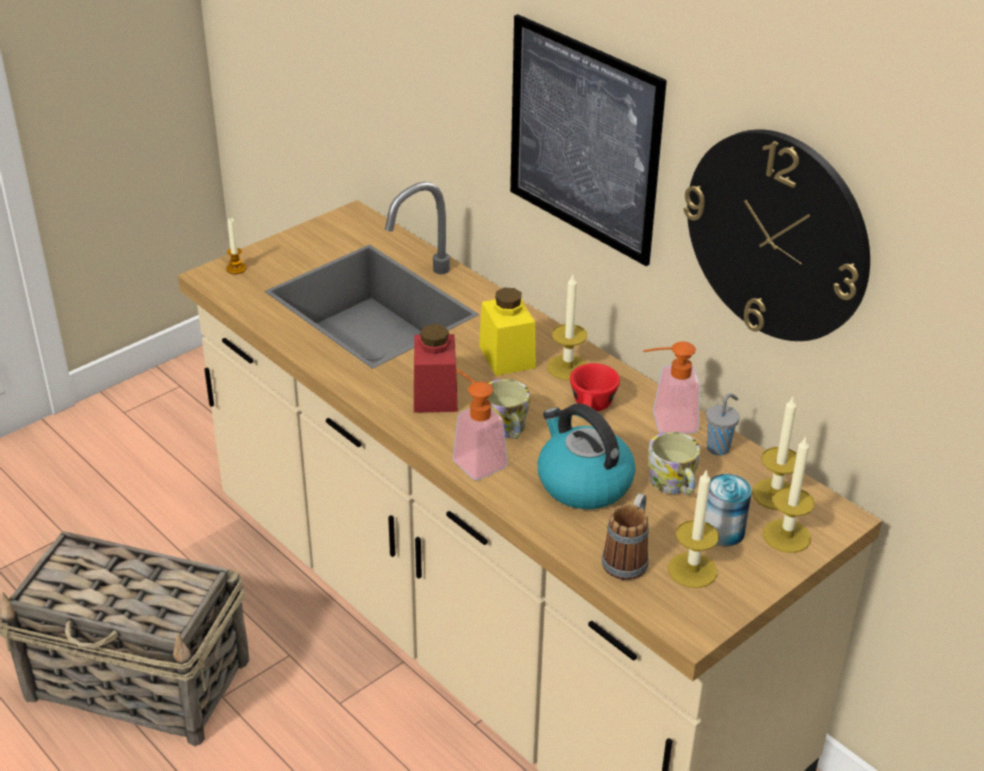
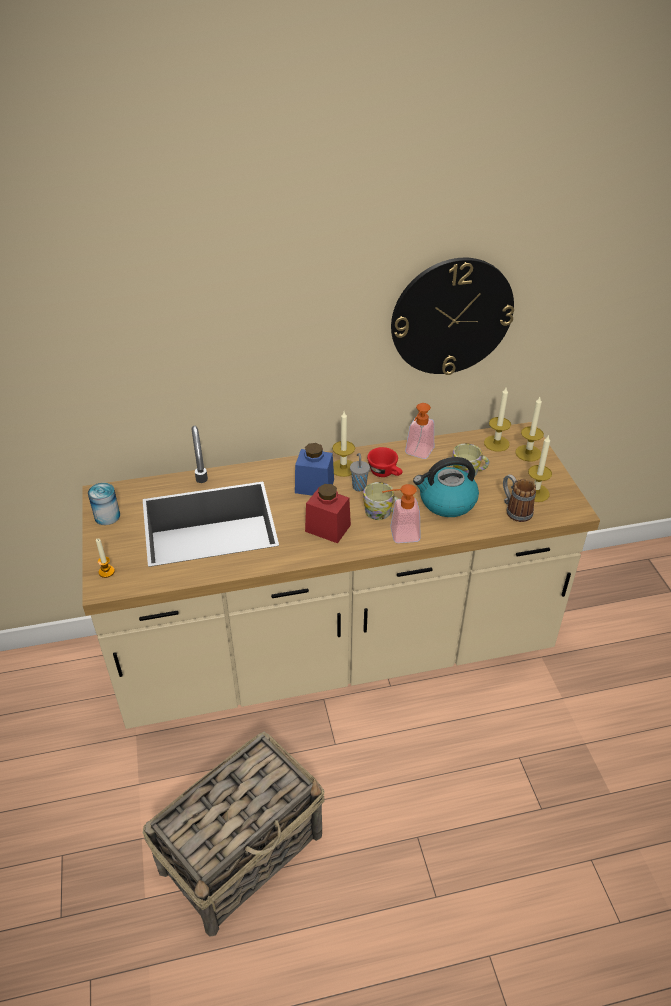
camera: 60 degrees left, 5 degrees up
yellow jar [479,288,536,376] -> blue jar [295,443,334,495]
picture [510,14,667,266] -> none
can [705,474,752,547] -> can moved to [88,483,120,525]
grey cup [706,393,740,456] -> grey cup moved to [350,453,370,491]

